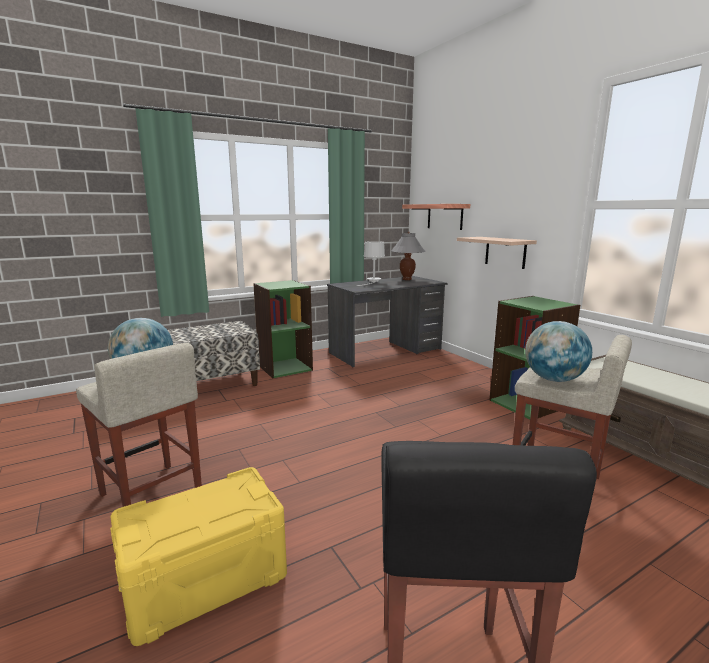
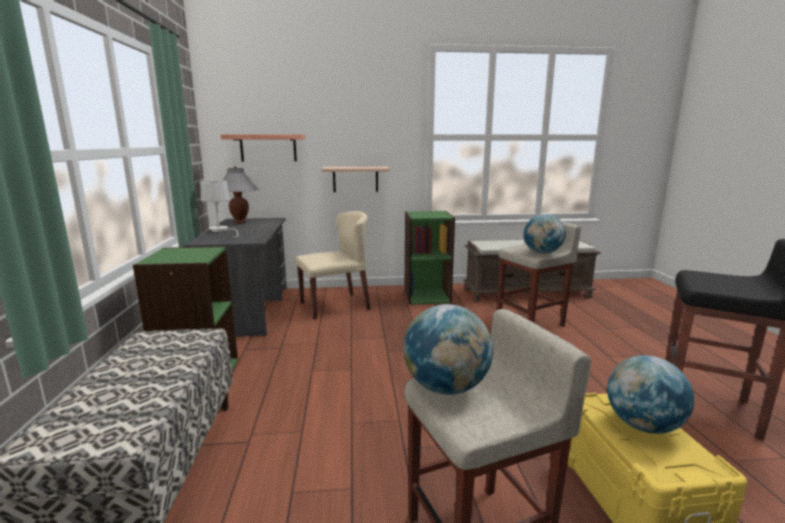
camera: 65 degrees left, 0 degrees up
none -> beige chair [296,211,371,319]
none -> globe [607,355,694,434]

